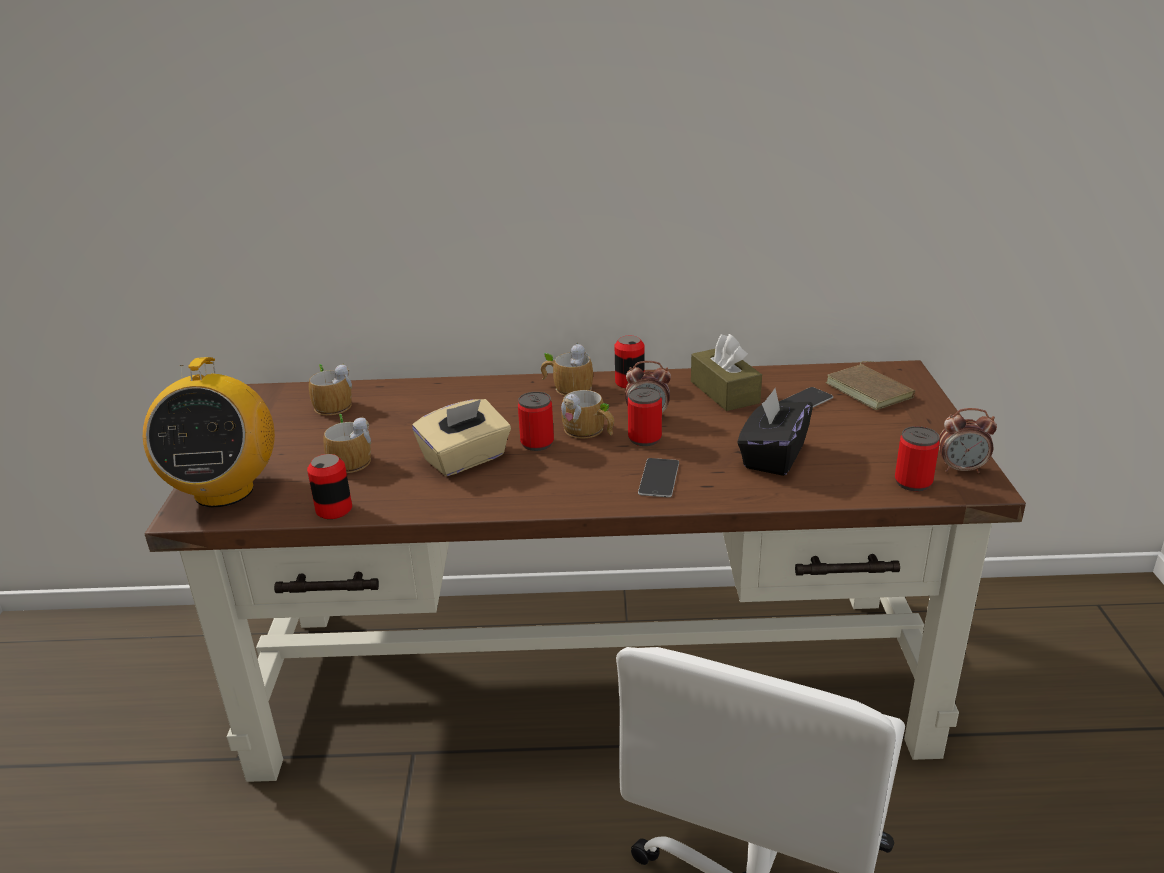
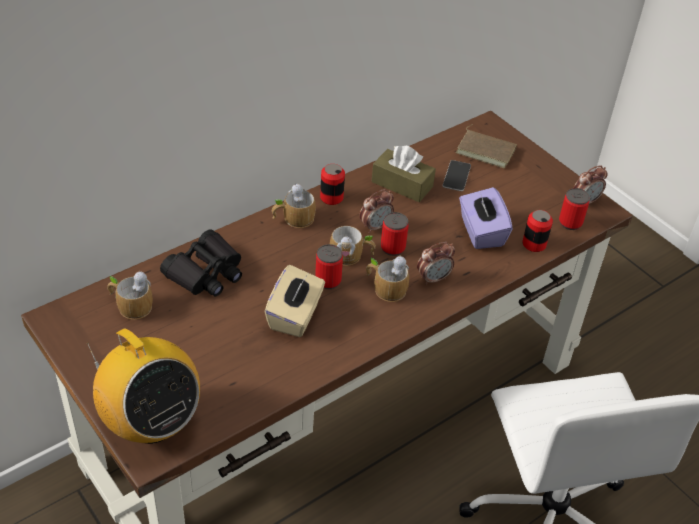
camera: 40 degrees left, 15 degrees up
can [307,454,352,519] -> can moved to [522,210,553,252]
mug [323,414,371,473] -> mug moved to [366,255,409,302]
phone [638,458,679,497] -> alarm clock [417,242,455,285]
black tissue box [737,388,813,476] -> purple tissue box [459,187,513,249]
none -> black binoculars [160,229,242,297]

